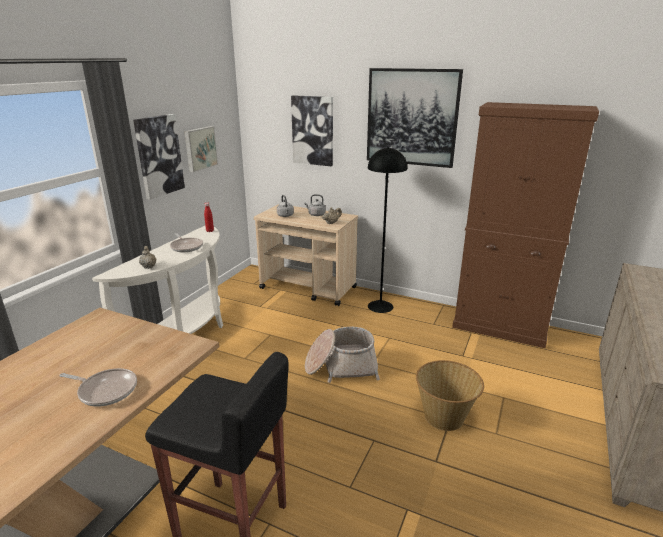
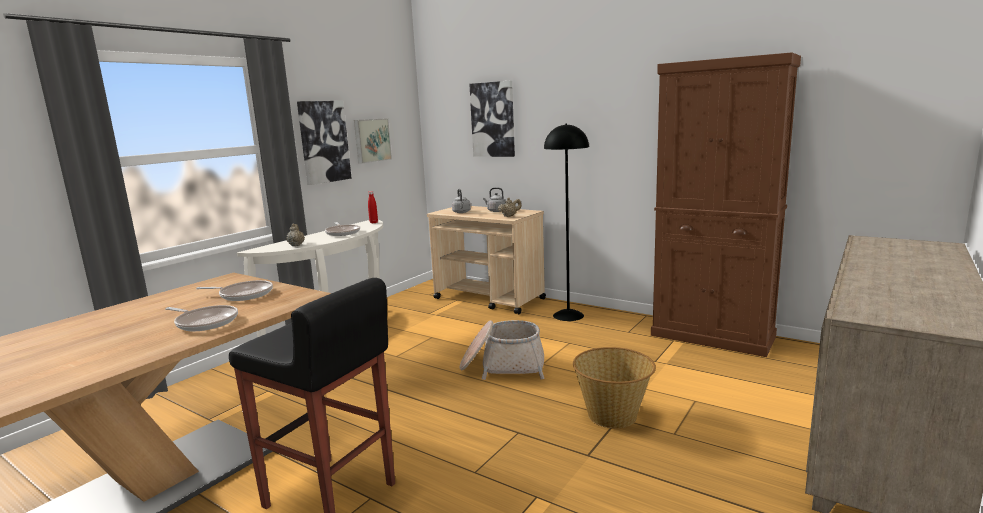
camera: 10 degrees right, 10 degrees down
picture [367,68,463,168] -> none
none -> frying pan [196,280,273,301]

